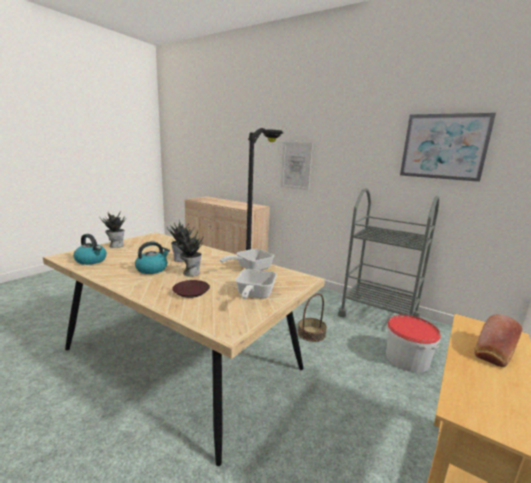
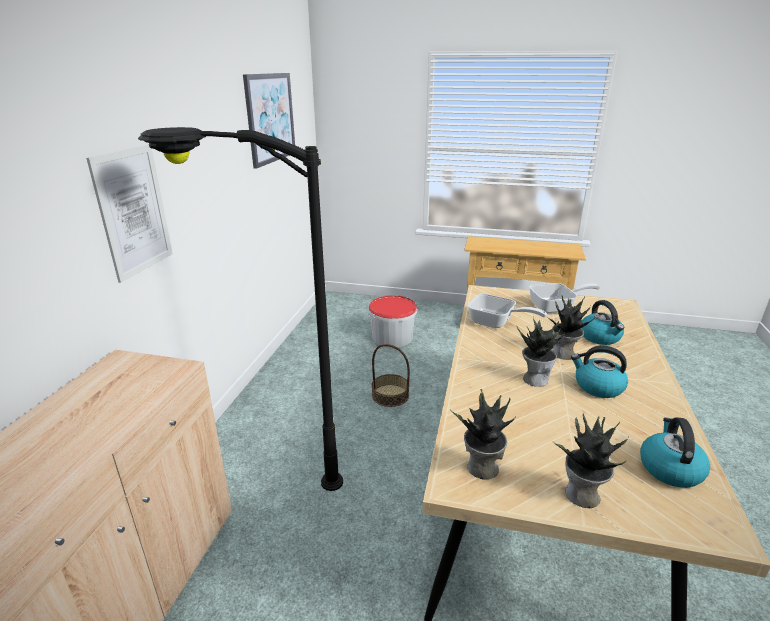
camera: 110 degrees left, 10 degrees up
brown plate [172,280,210,298] -> kettle [582,300,624,345]
grey cart [338,188,439,318] -> none
bread [474,314,523,367] -> none
none -> potted plant [450,389,515,480]

